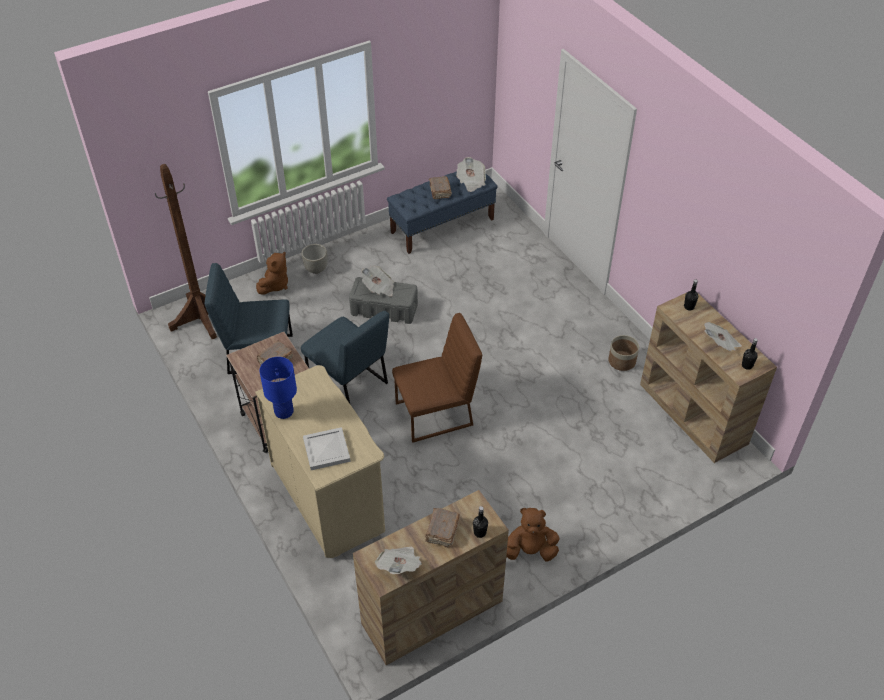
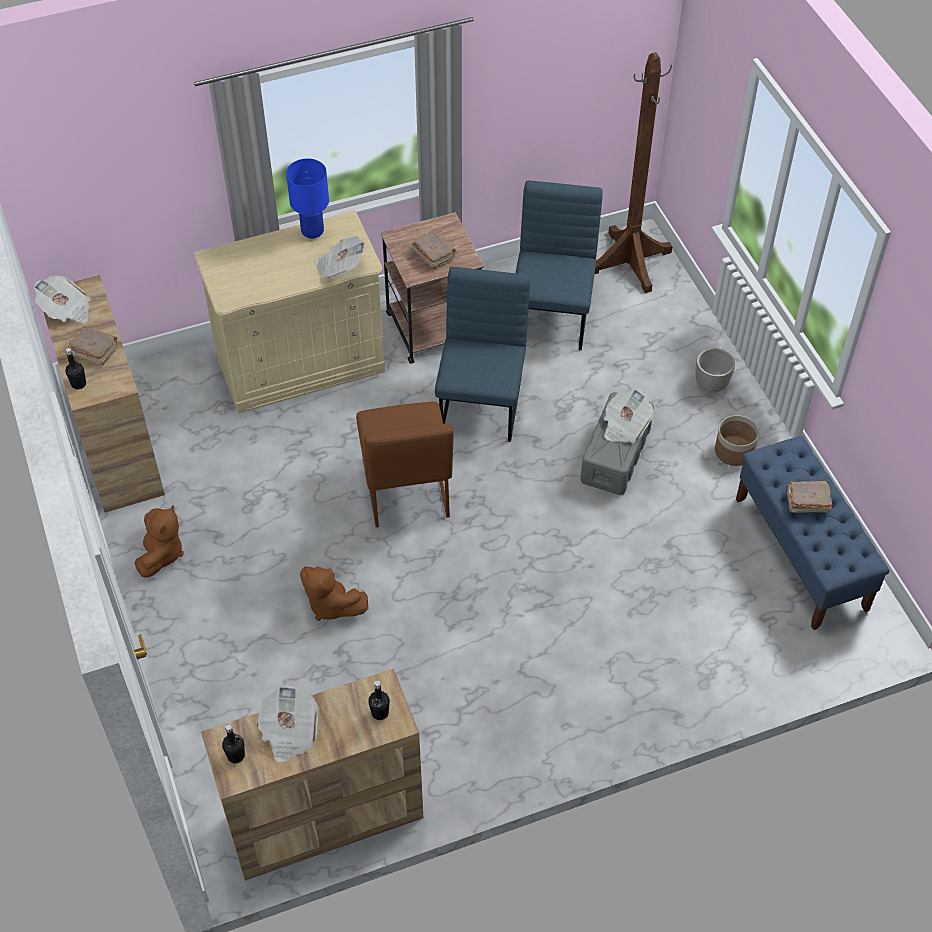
camera: 100 degrees right, 5 degrees up
brown plush toy [256,252,288,295] -> brown plush toy moved to [300,566,369,621]
blue chair [301,311,389,405] -> blue chair turned 135 degrees clockwise [435,267,530,442]
white tray [303,427,351,470] -> none
newspaper [456,157,486,192] -> newspaper moved to [315,236,366,280]
planter [608,335,639,371] -> planter moved to [715,415,759,466]

